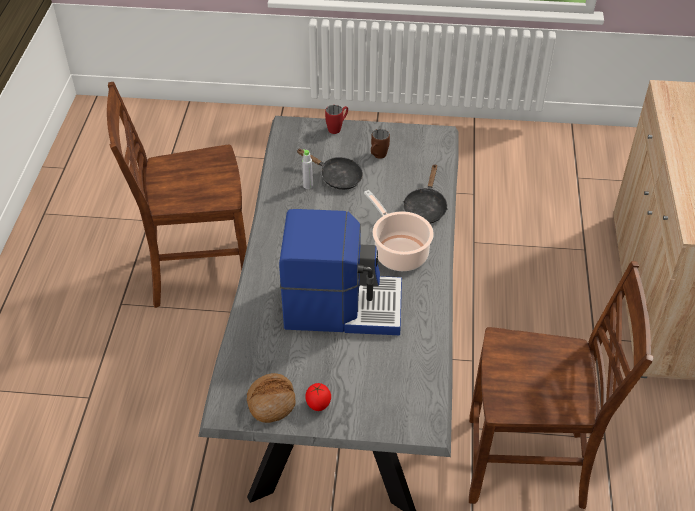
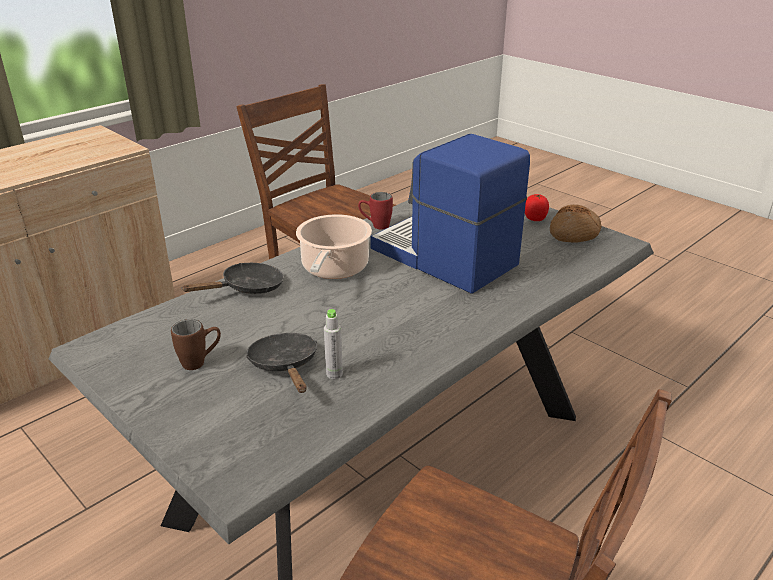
camera: 140 degrees left, 15 degrees down
red mug [325,105,348,134] -> red mug moved to [358,192,393,230]

